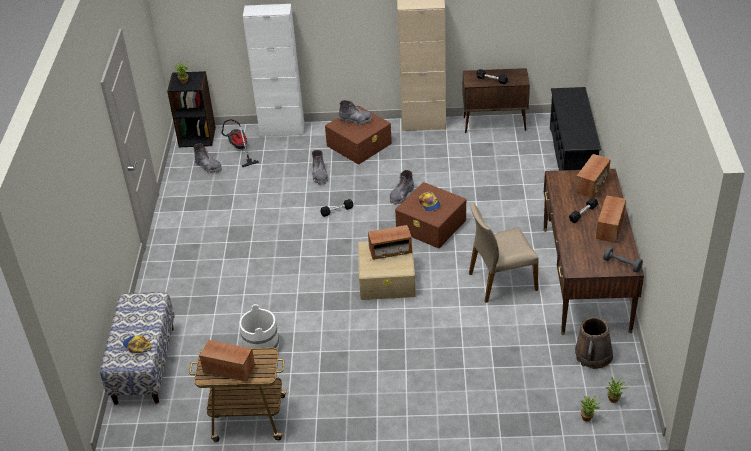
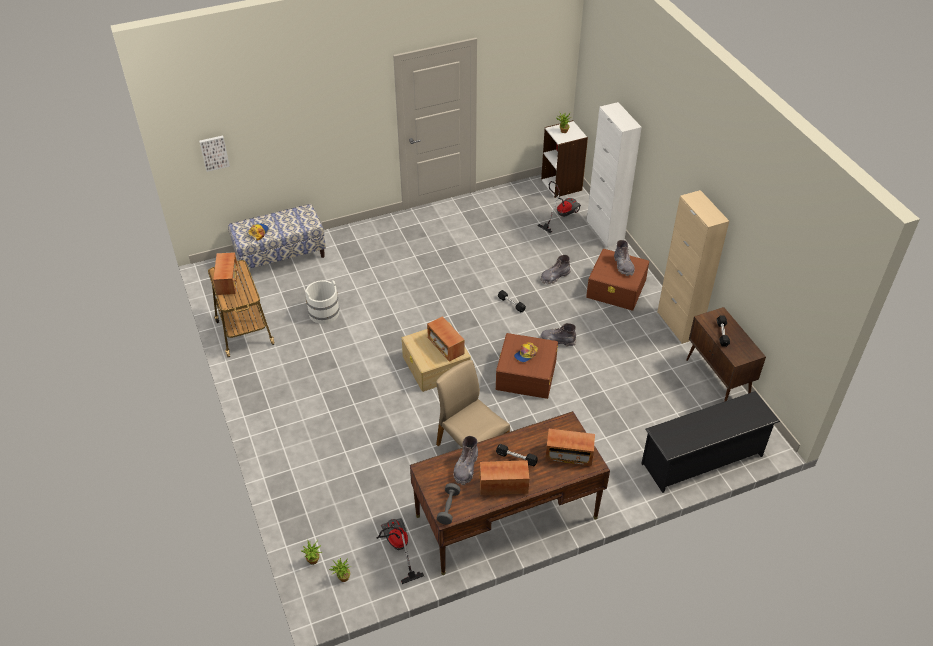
camera: 65 degrees right, 5 degrees up
black bookcase [167,71,216,148] -> white bookcase [541,120,588,198]
grey boot [193,144,222,173] -> grey boot moved to [453,436,478,485]
brown bucket [575,317,613,369] -> vacuum cleaner [376,518,424,584]
none -> picture [199,135,230,172]

